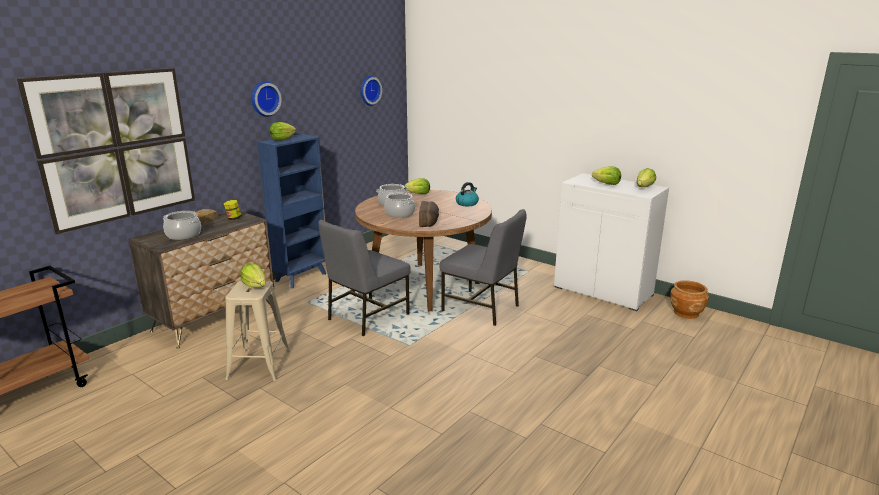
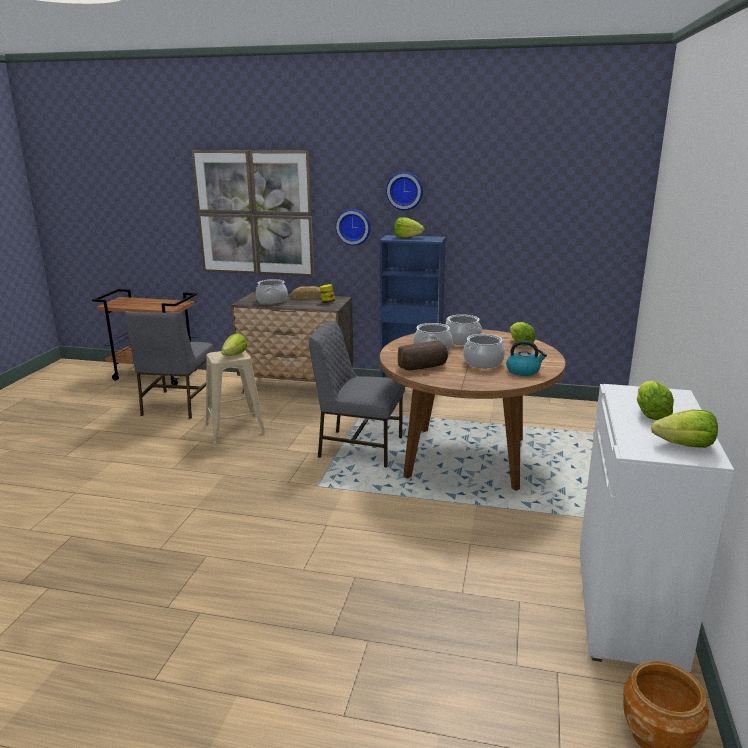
camera: 65 degrees right, 0 degrees up
wall clock [360,76,382,106] -> wall clock moved to [336,209,371,246]
grey chair [439,209,527,326] -> grey chair moved to [124,311,214,419]
none -> cooking pot [463,334,505,368]

